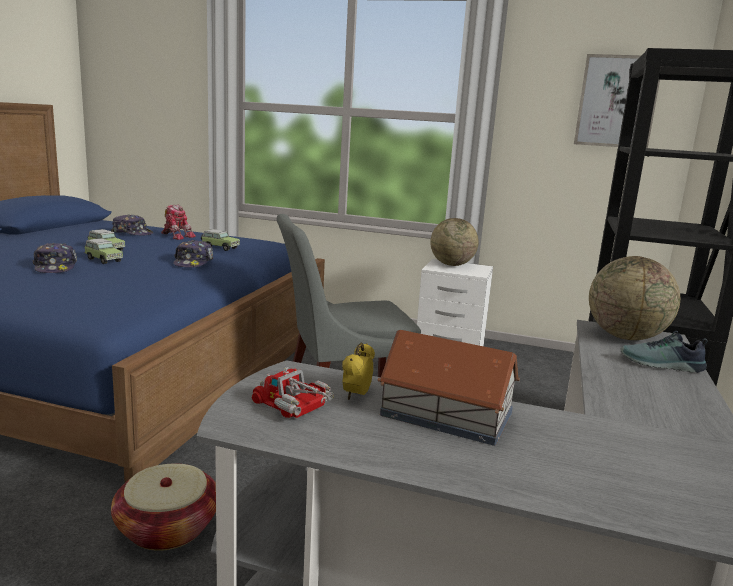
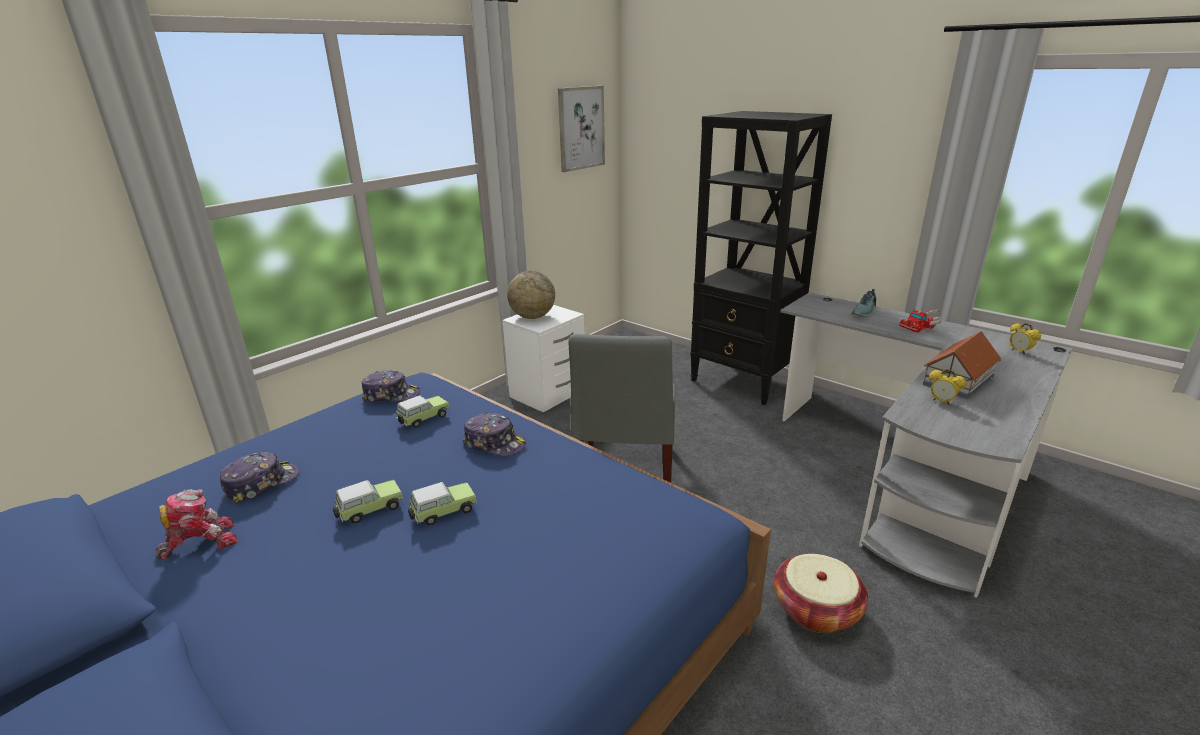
camera: 65 degrees left, 10 degrees up
cap [33,243,77,273] -> cap moved to [362,370,420,402]
toy robot [161,205,196,240] -> toy robot moved to [156,489,237,560]
toy truck [252,367,334,418] -> toy truck moved to [899,309,942,333]
globe [589,256,680,340] -> none
none -> alarm clock [1010,323,1041,355]

